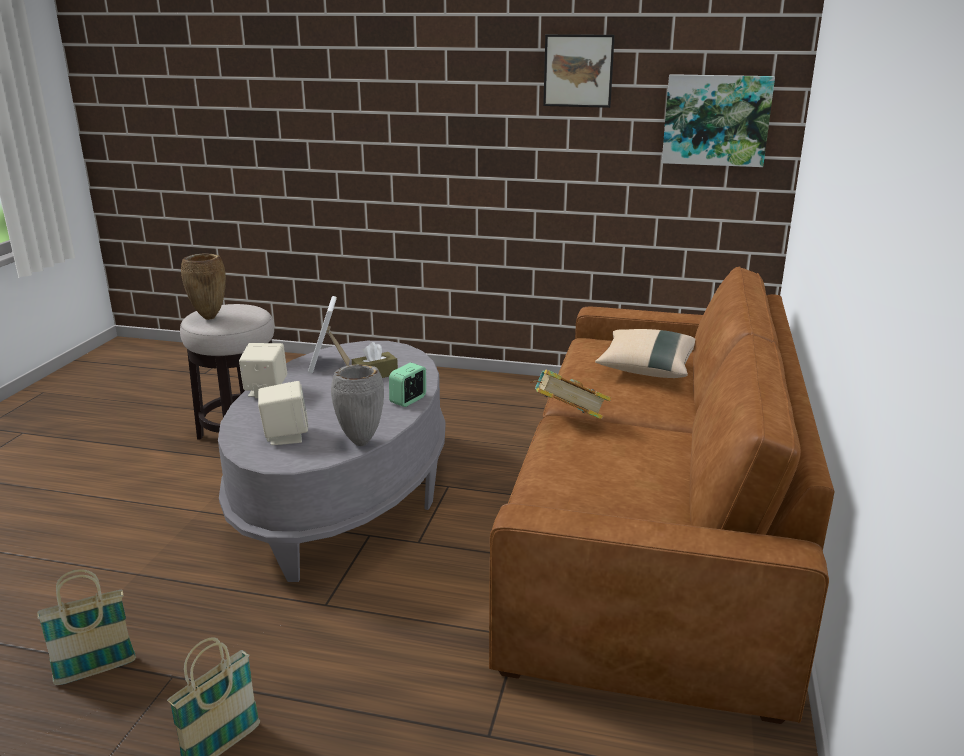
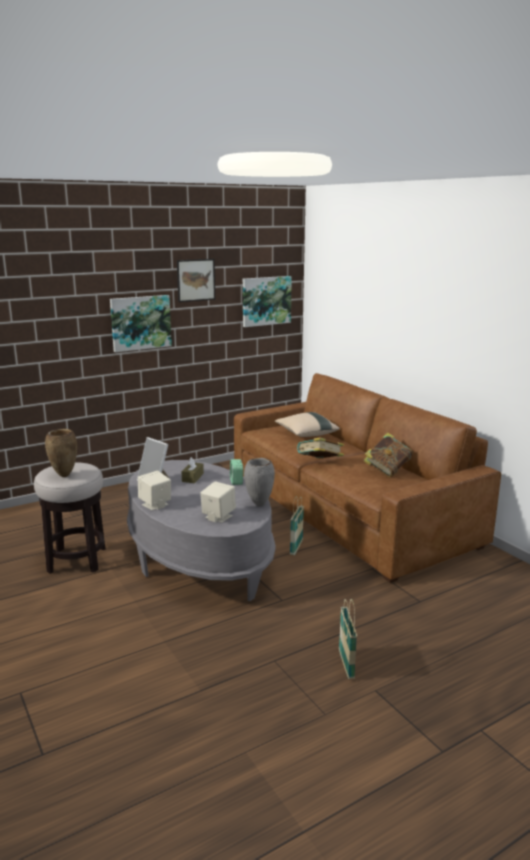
camera: 45 degrees left, 5 degrees down
basket [37,569,136,685] -> basket moved to [290,496,304,555]
none -> picture [110,295,172,352]
none -> book [363,432,412,477]

